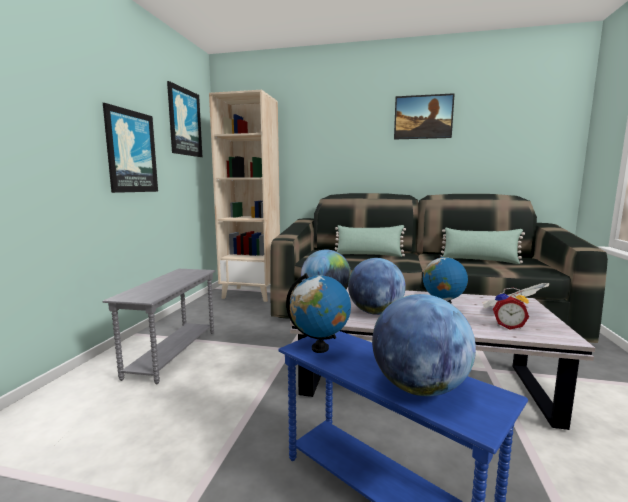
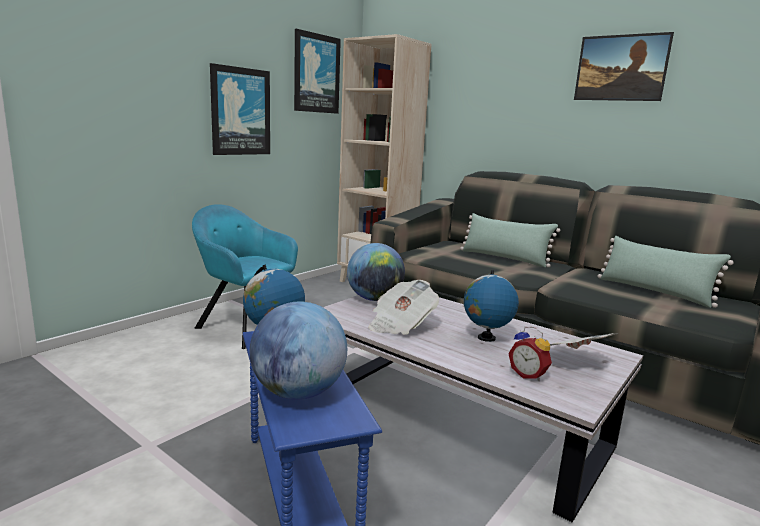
camera: 25 degrees right, 5 degrees up
grey side table [102,269,216,384] -> turquoise armchair [192,204,298,349]
globe [348,258,405,315] -> newspaper [368,280,439,335]

